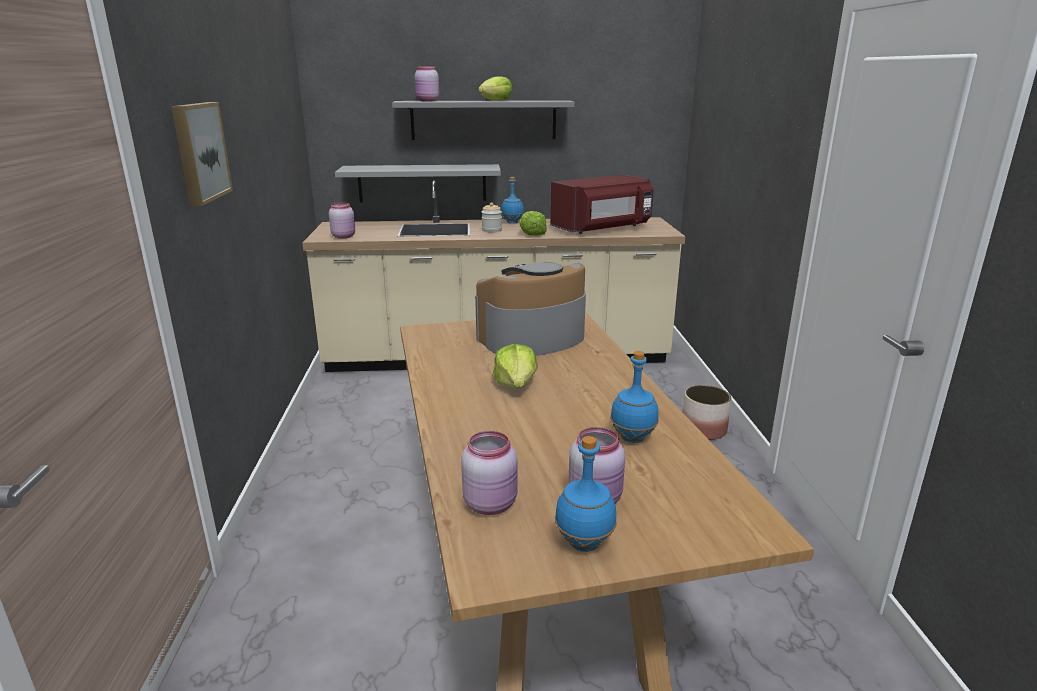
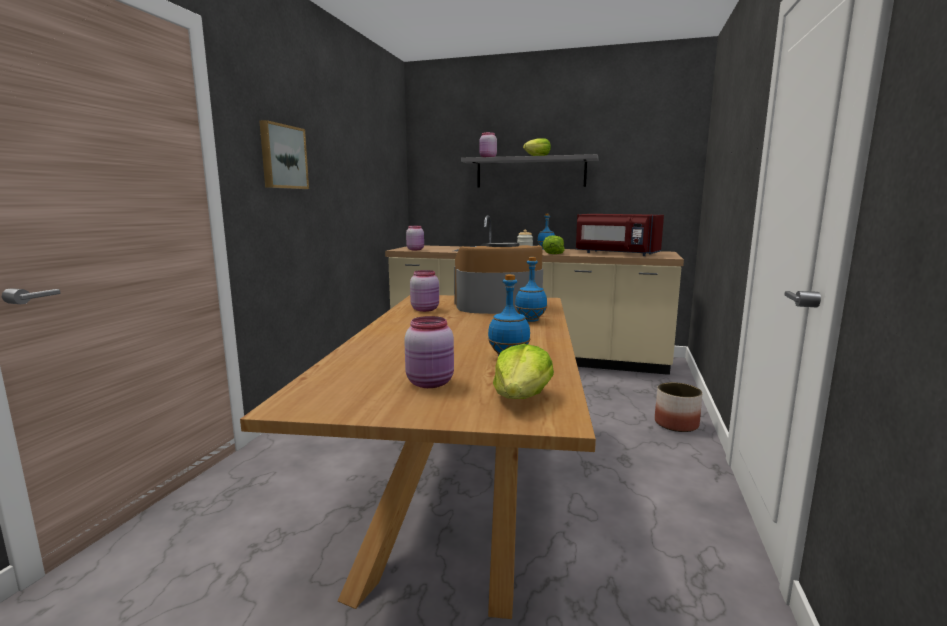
camera: 20 degrees right, 10 degrees down
grey shelf [335,164,501,202] -> none
pink jar [461,431,518,515] -> pink jar moved to [410,270,439,312]
lettuce [493,344,538,388] -> lettuce moved to [493,344,554,399]
red microwave [550,175,654,234] -> red microwave turned 45 degrees clockwise [576,214,664,256]
blue bottle [555,436,616,552] -> blue bottle moved to [515,257,547,322]

